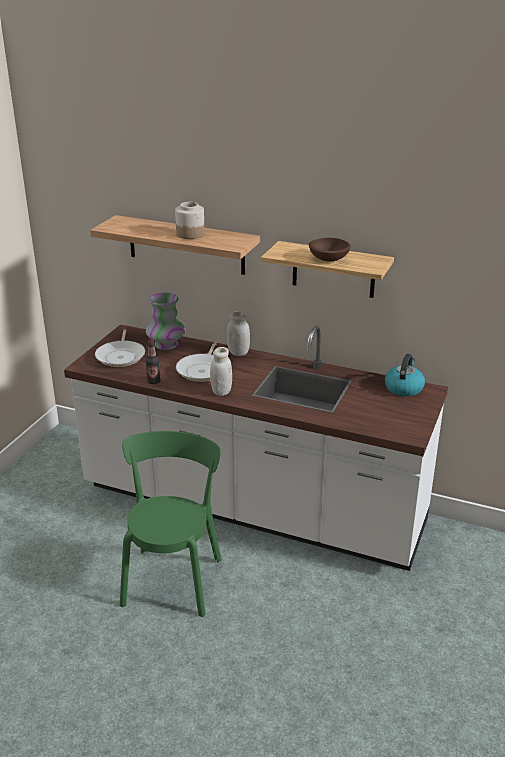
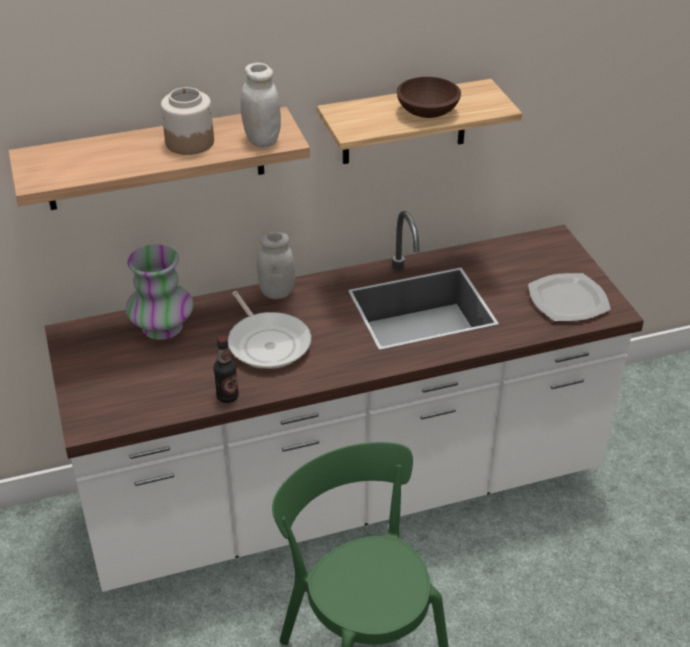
camera: 40 degrees left, 10 degrees up
frying pan [95,329,145,367] -> none
white jar [210,347,232,396] -> white jar moved to [241,63,281,147]
kettle [385,354,425,397] -> none
none -> plate [528,273,611,321]

